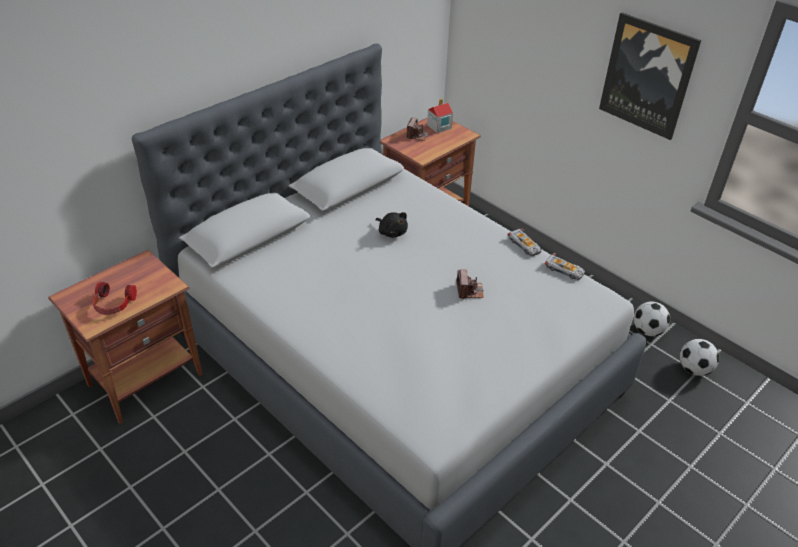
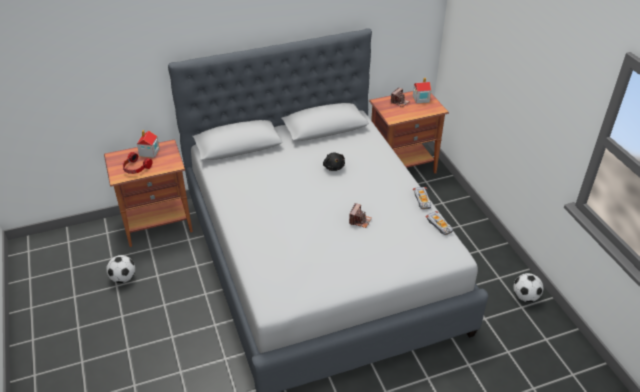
camera: 25 degrees right, 0 degrees up
picture [599,13,701,140] -> none
football [680,339,719,376] -> football moved to [106,255,135,283]
none -> toy house [137,130,160,158]

